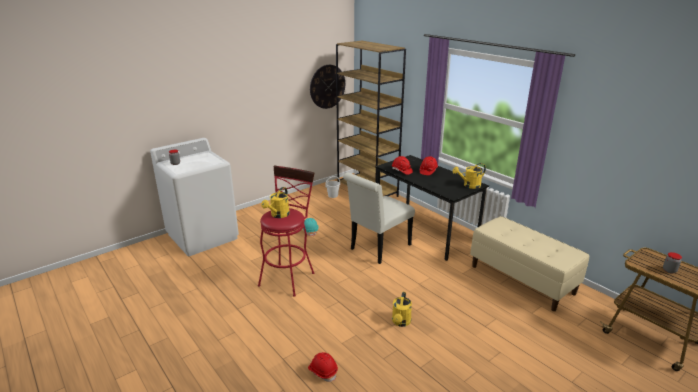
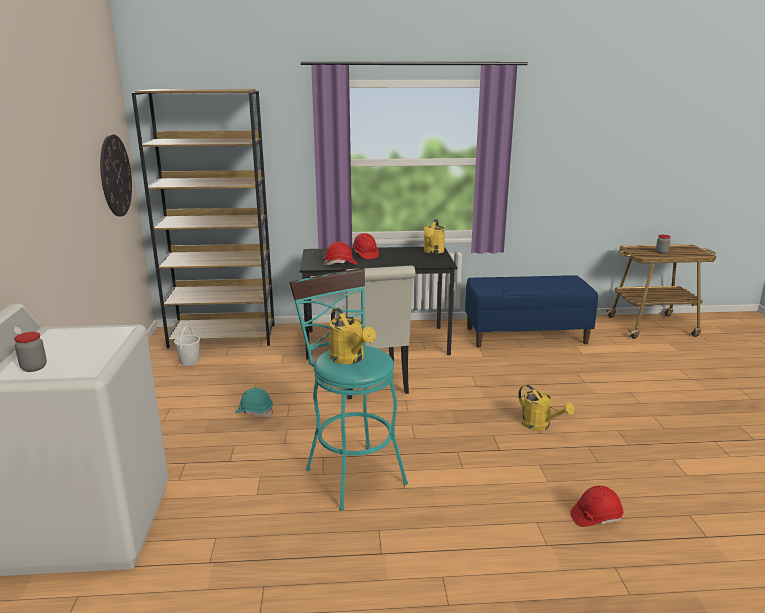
camera: 55 degrees left, 5 degrees down
red stool [258,166,315,296] -> turquoise stool [289,268,408,511]
beige bench [470,216,589,311] -> blue bench [465,275,598,348]

